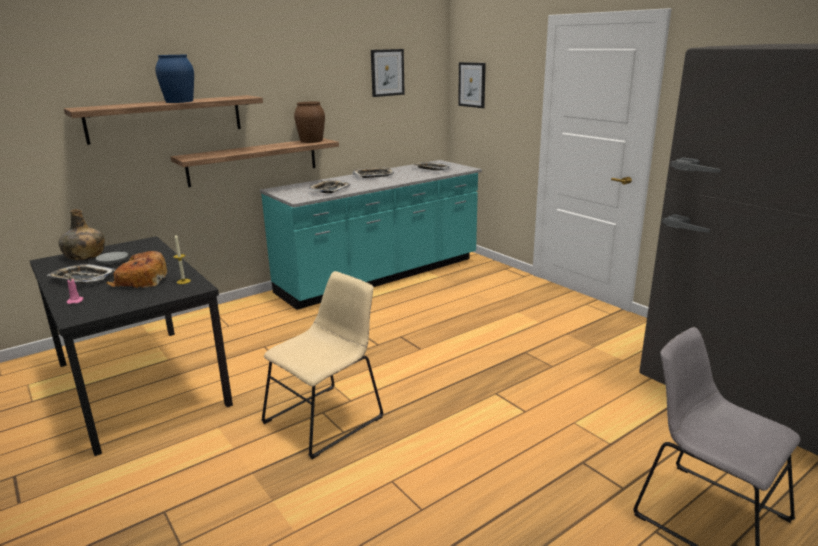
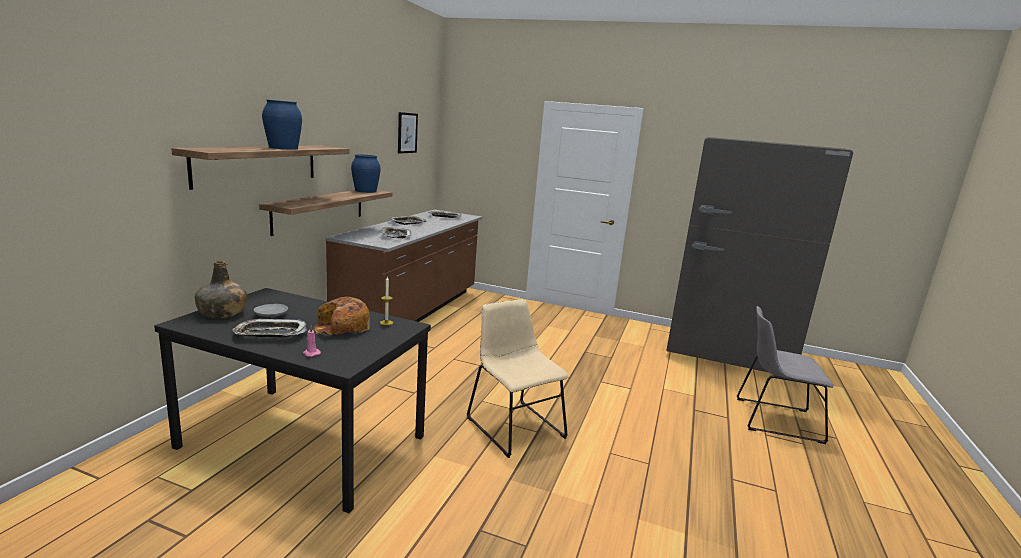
camera: 35 degrees left, 5 degrees down
turquoise counter [260,160,482,310] -> brown counter [325,209,482,322]
beige chair [261,271,384,459] -> beige chair turned 45 degrees counterclockwise [467,299,568,458]
brown vase [294,102,325,143] -> blue vase [351,154,381,193]
picture [458,62,486,108] -> none

